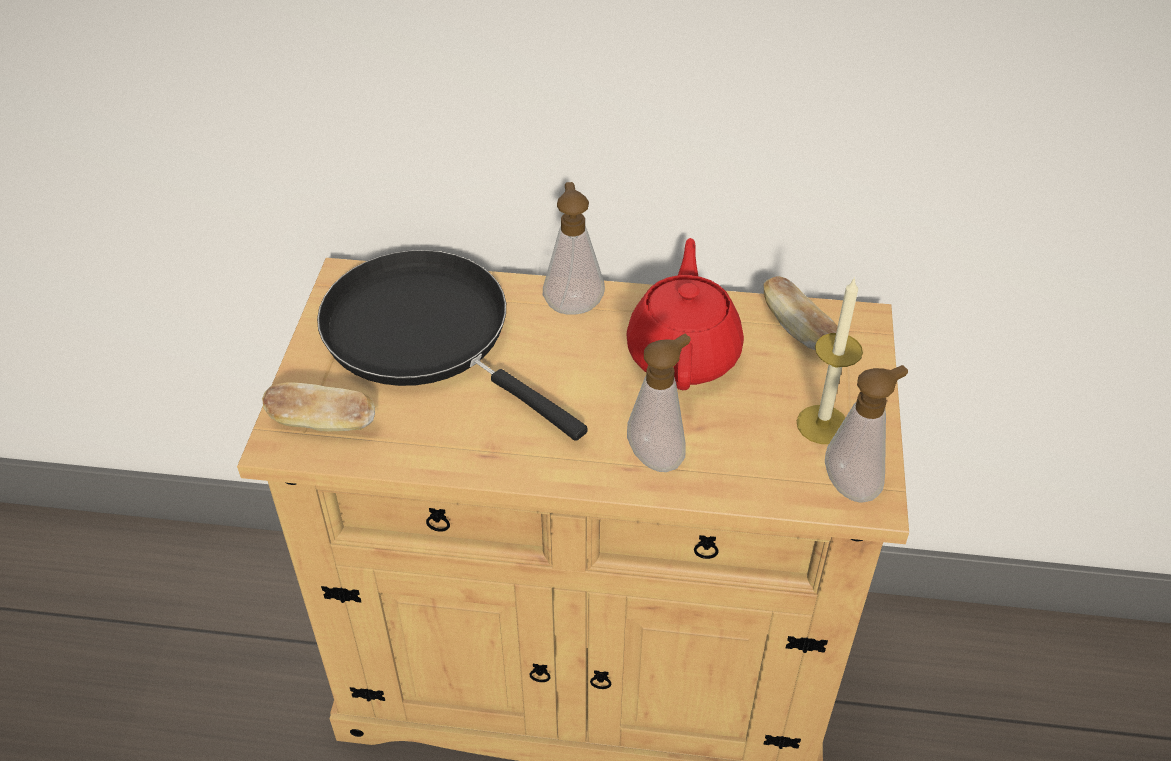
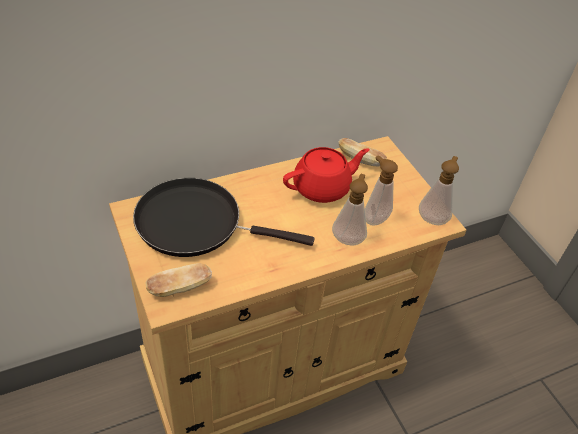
camera: 35 degrees left, 0 degrees up
soap dispenser [543,182,605,315] -> soap dispenser moved to [365,155,398,226]
red teapot [626,238,744,390] -> red teapot turned 90 degrees clockwise [283,147,369,203]
candle [797,277,863,444] -> none

